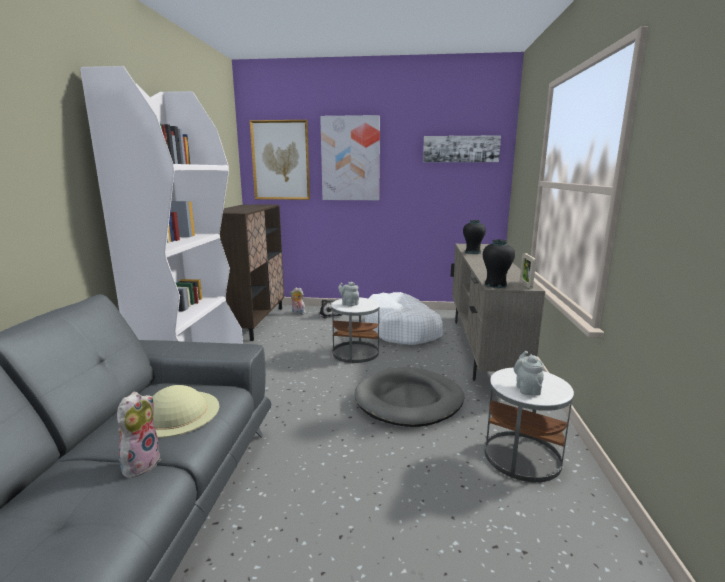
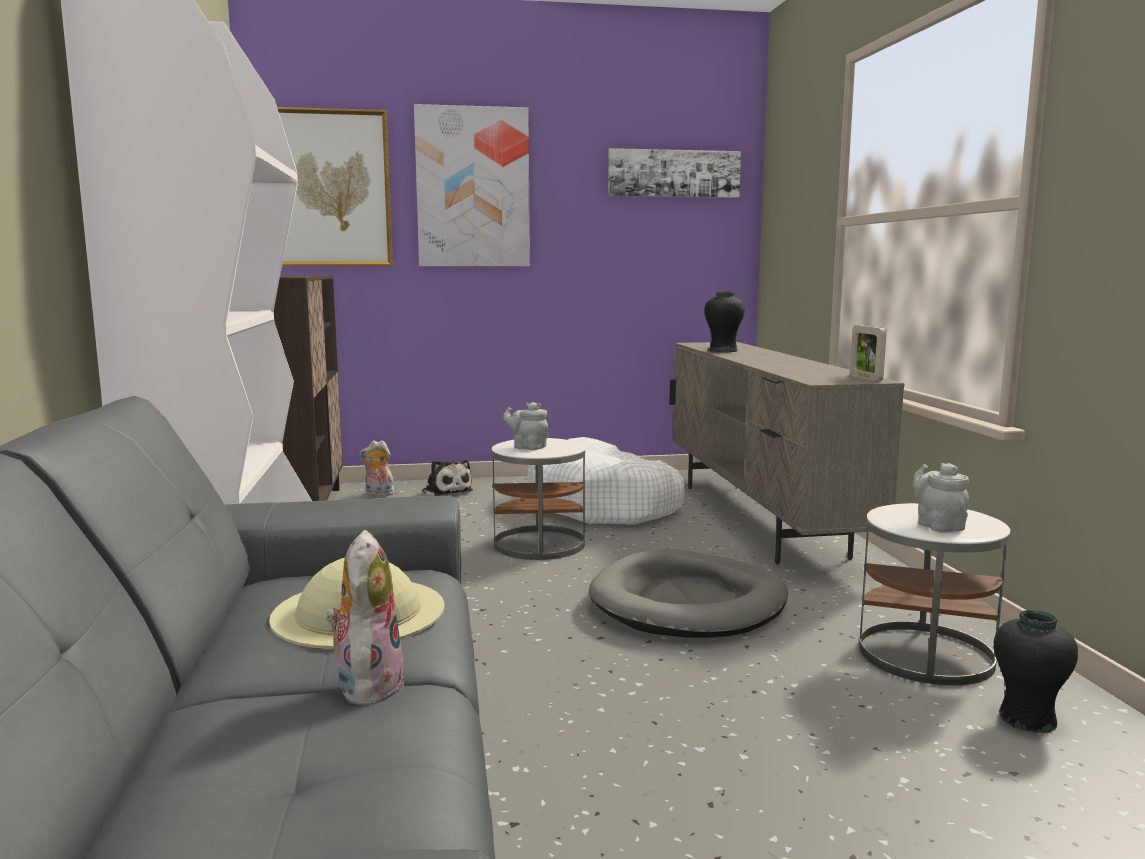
camera: 15 degrees left, 5 degrees down
black vase [483,239,515,288] -> black vase moved to [994,610,1078,733]

